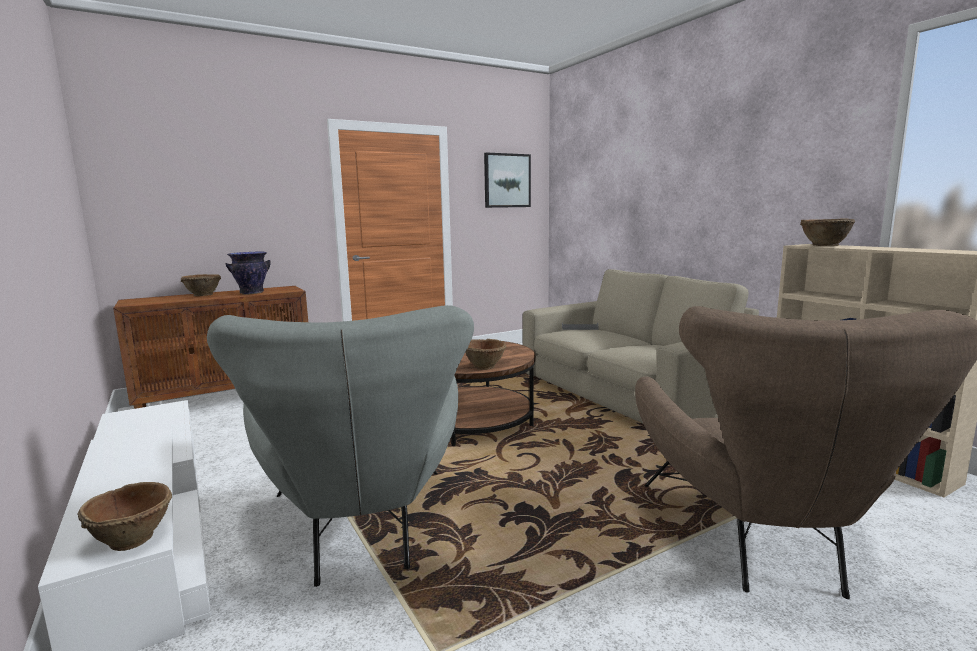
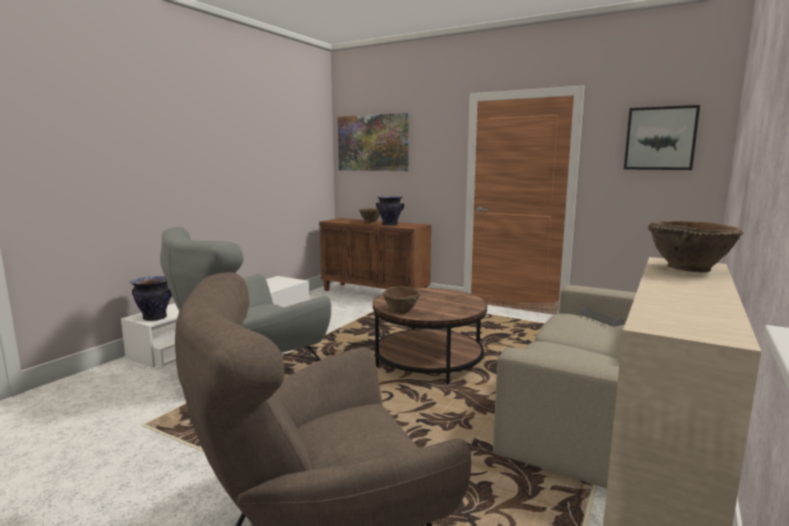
camera: 60 degrees right, 0 degrees up
brown bowl [78,482,172,551] -> vase [130,276,172,321]
none -> picture [338,113,409,171]

